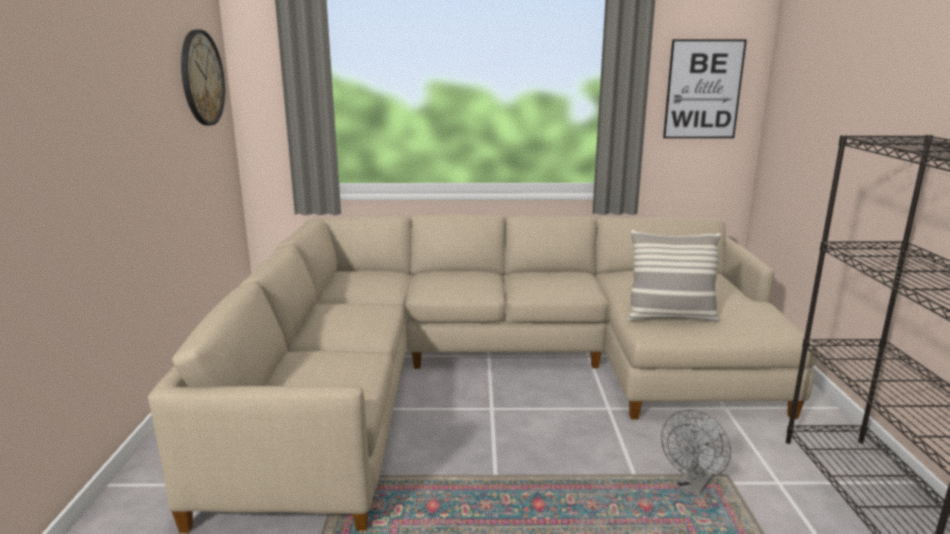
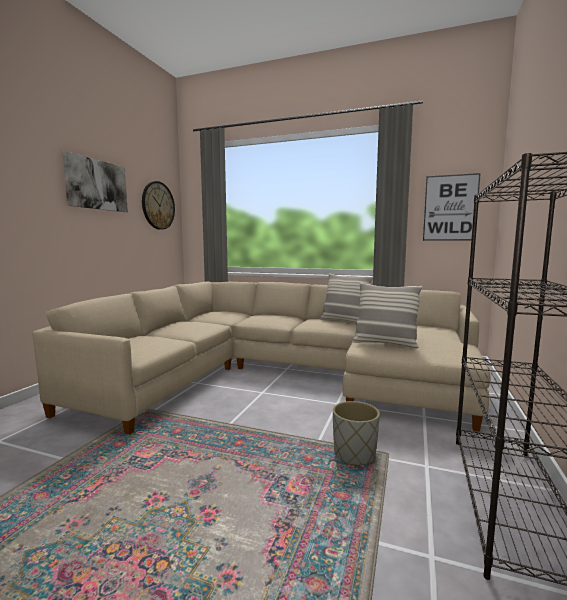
camera: 20 degrees right, 10 degrees down
grey fan [661,410,731,496] -> grey planter [333,401,380,466]
none -> picture [63,151,128,212]
none -> pillow [320,273,373,323]

